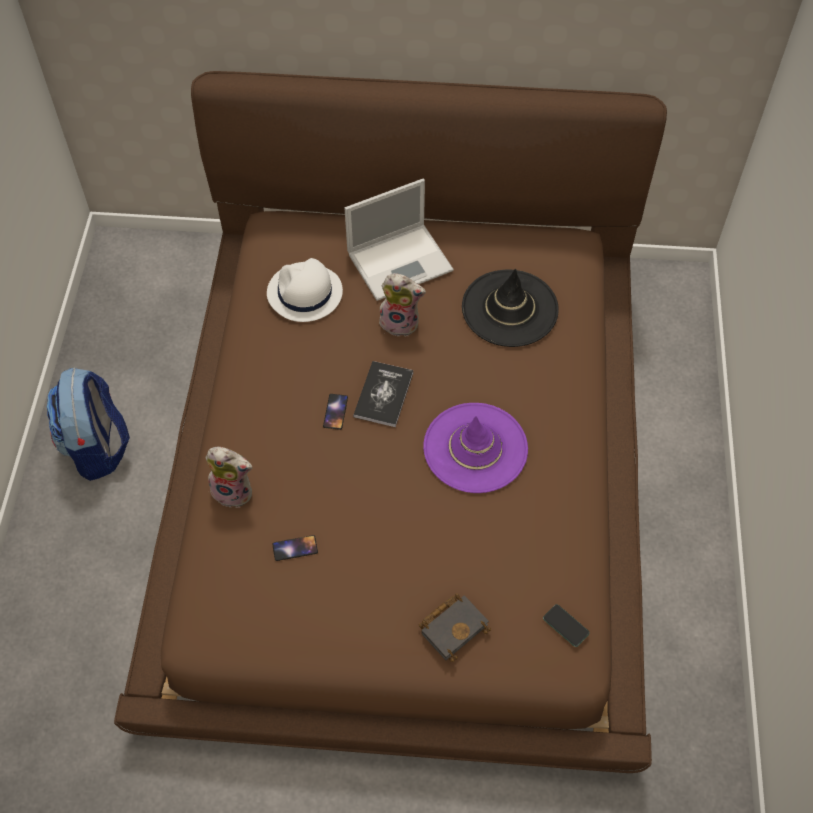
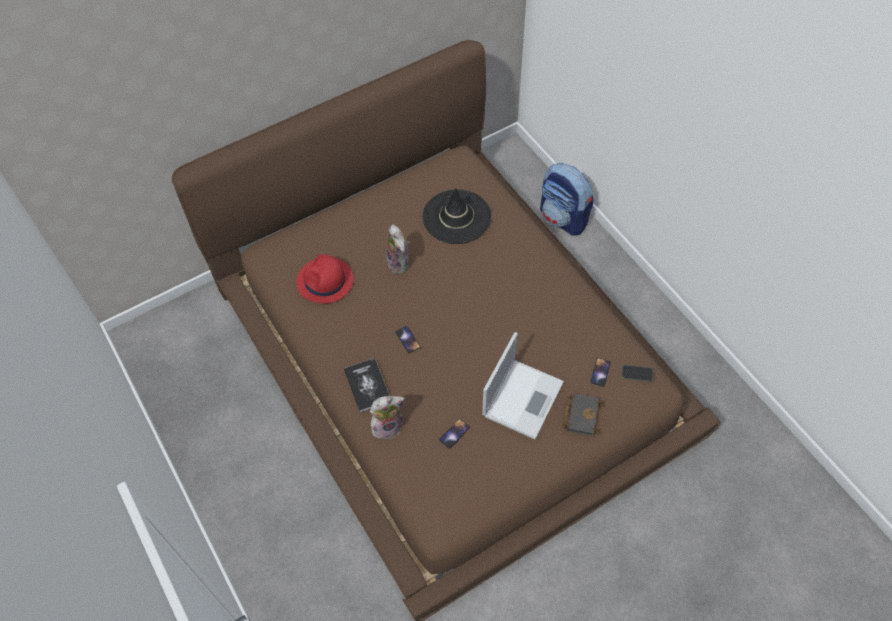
camera: 35 degrees left, 0 degrees up
backpack [47,368,130,481] -> backpack moved to [540,163,593,236]
white hat [267,258,343,322] -> red hat [296,254,353,303]
laptop [345,179,454,301] -> laptop moved to [482,332,564,439]
book [353,361,413,427] -> book moved to [344,358,390,412]
plush toy [379,273,426,337] -> plush toy turned 90 degrees clockwise [386,224,411,274]
purple hat [423,403,528,493] -> none
none -> phone [590,358,611,387]

